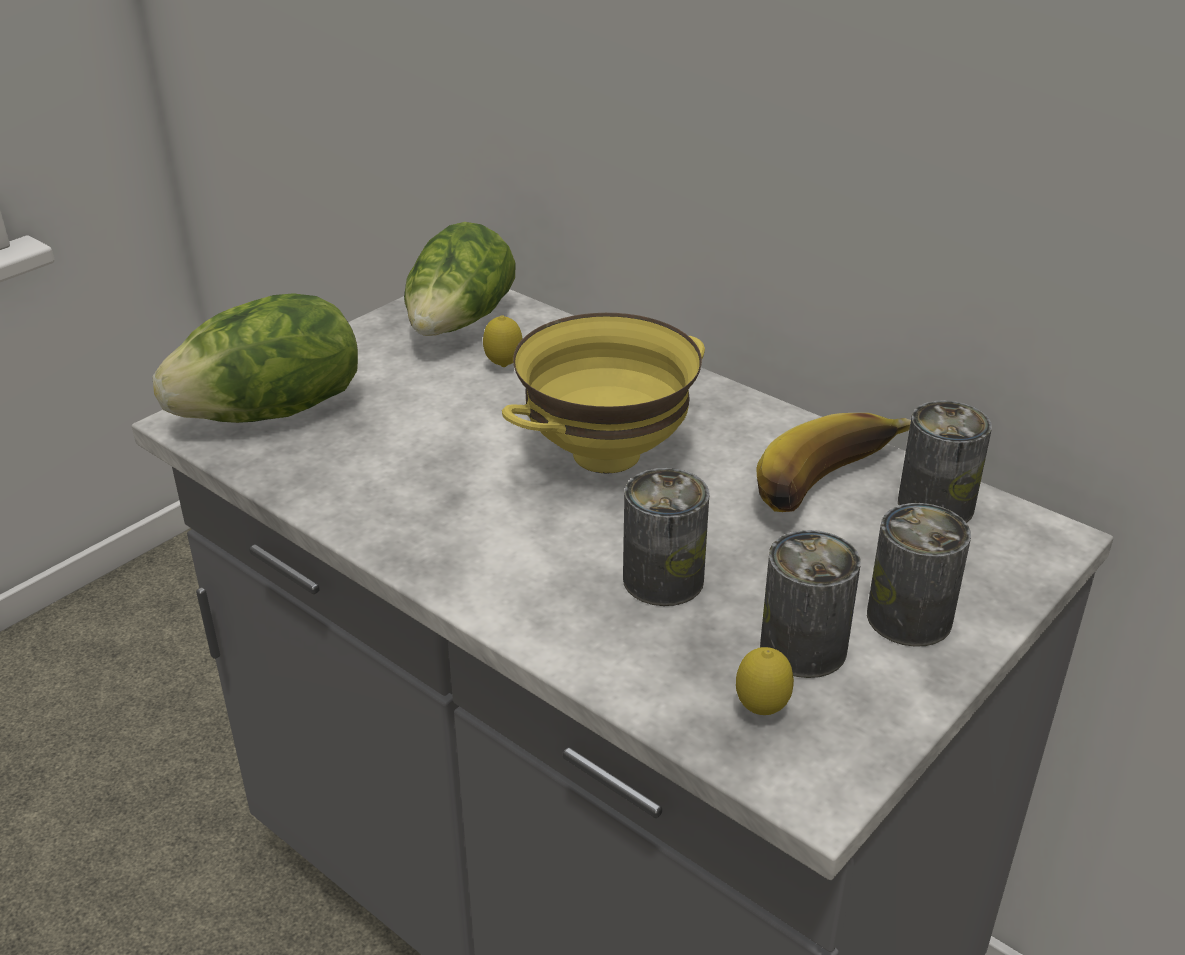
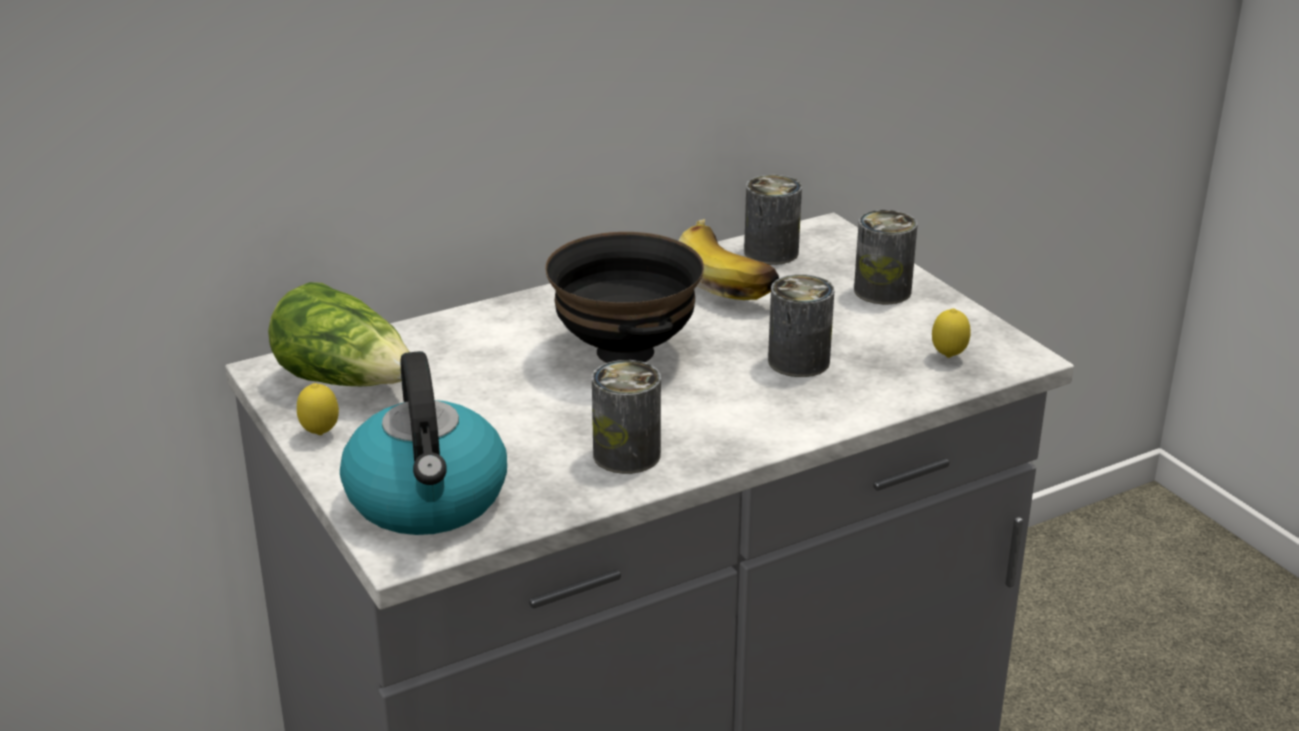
camera: 70 degrees left, 5 degrees down
lettuce [153,293,358,423] -> kettle [340,351,507,535]
lemon [483,315,523,367] -> lemon moved to [297,383,339,435]
yellow bowl [502,313,705,473] -> black bowl [545,232,704,363]
can [760,530,860,678] -> can moved to [592,360,661,474]

